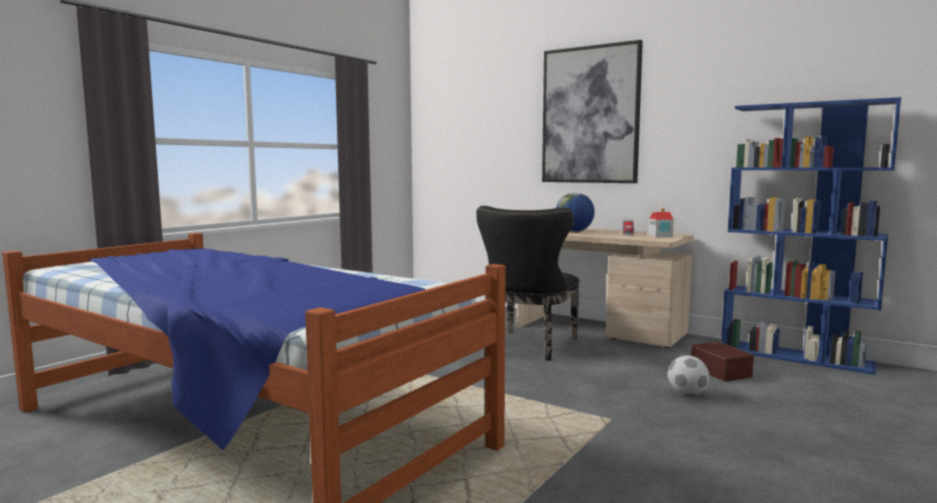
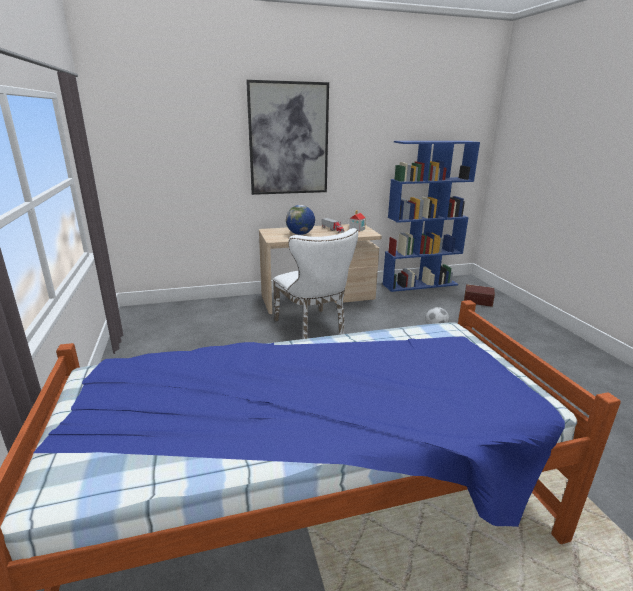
camera: 50 degrees left, 15 degrees up
black chair [476,206,579,361] -> white chair [273,228,358,339]
brown storage box [691,342,754,382] -> brown storage box moved to [464,284,495,307]

